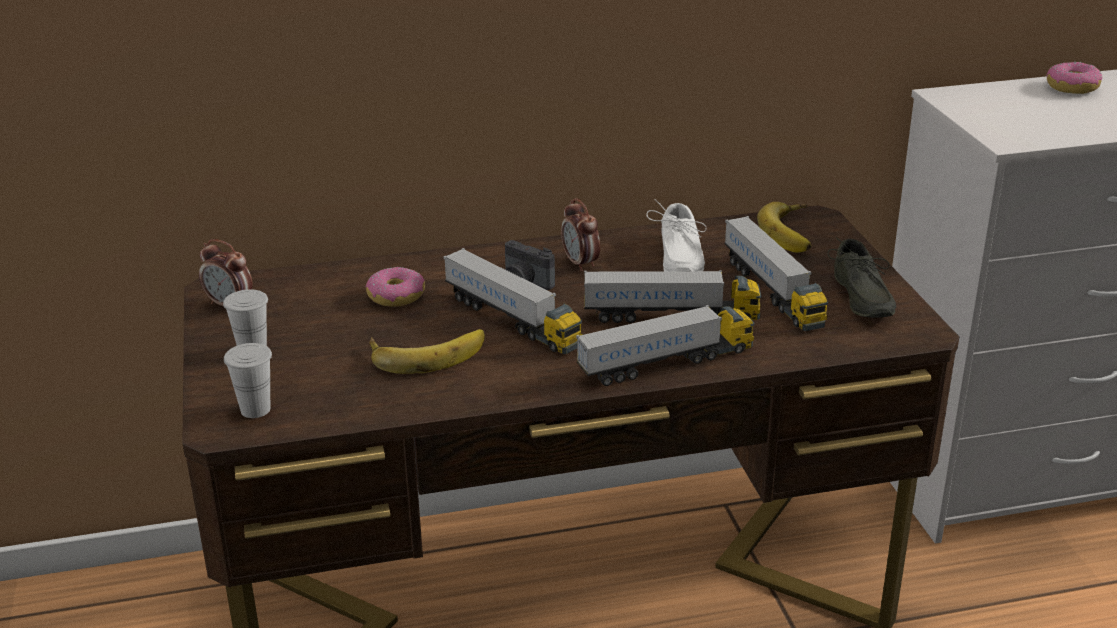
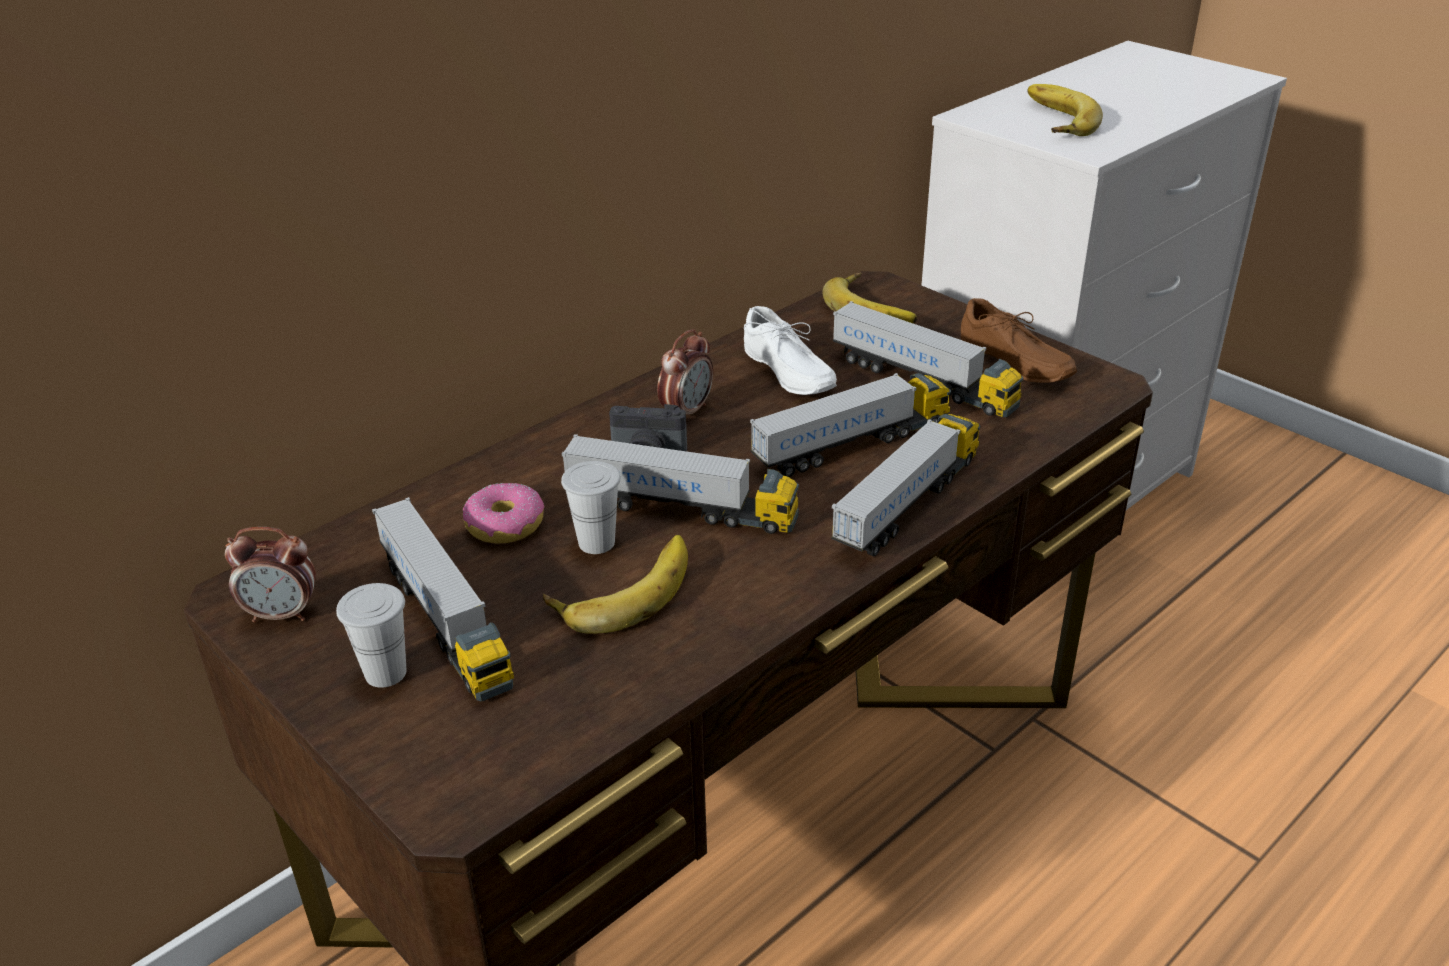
camera: 30 degrees left, 5 degrees up
white cup [224,343,272,418] -> white cup moved to [561,461,621,554]
alarm clock [561,198,600,272] -> alarm clock turned 90 degrees counterclockwise [657,329,713,415]
grey shoe [828,237,896,318] -> brown shoe [961,298,1077,383]
donut [1046,62,1102,94] -> none
none -> toy truck [372,497,514,702]
none -> banana [1027,84,1103,136]

